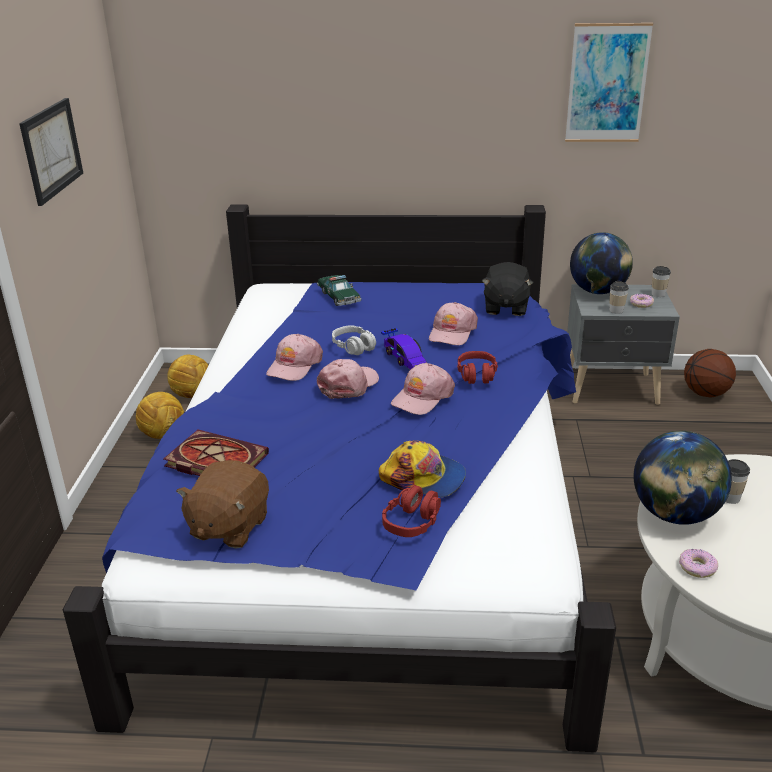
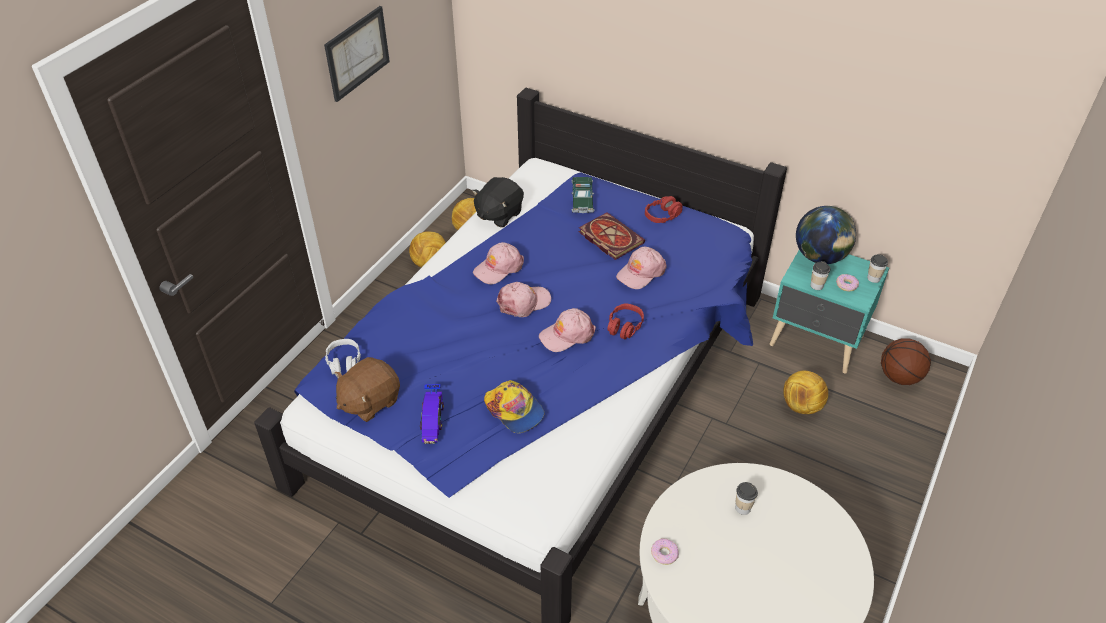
camera: 25 degrees right, 15 degrees up
book [163,430,269,476] -> book moved to [579,212,645,260]
grey headphones [332,325,376,355] -> grey headphones moved to [325,339,361,377]
toy car [381,328,427,370] -> toy car moved to [420,384,444,444]
red headphones [382,485,441,537] -> red headphones moved to [645,196,683,223]
black plush toy [482,262,534,316] -> black plush toy moved to [472,177,524,228]
picture [565,23,653,142] -> none
grey nightstand [567,284,680,405] -> turquoise nightstand [770,250,889,374]
globe [633,431,732,525] -> none
none -> football [783,371,828,414]

